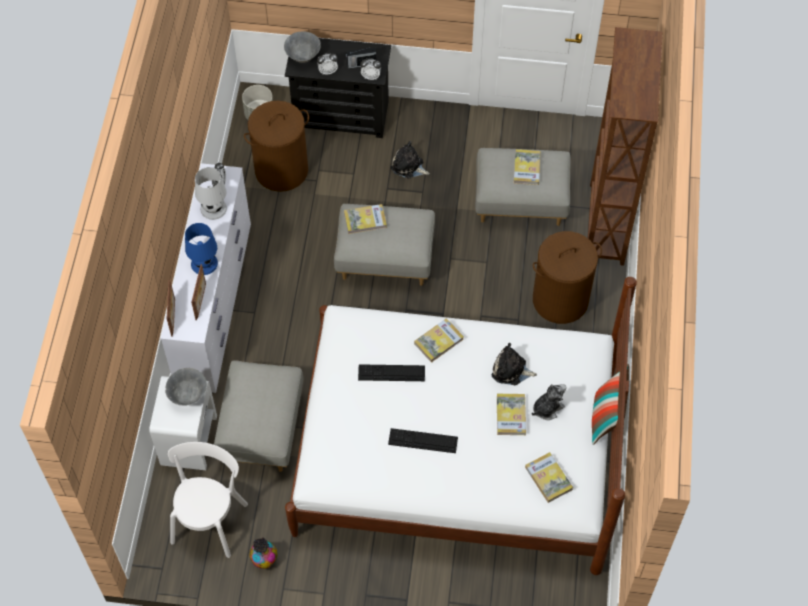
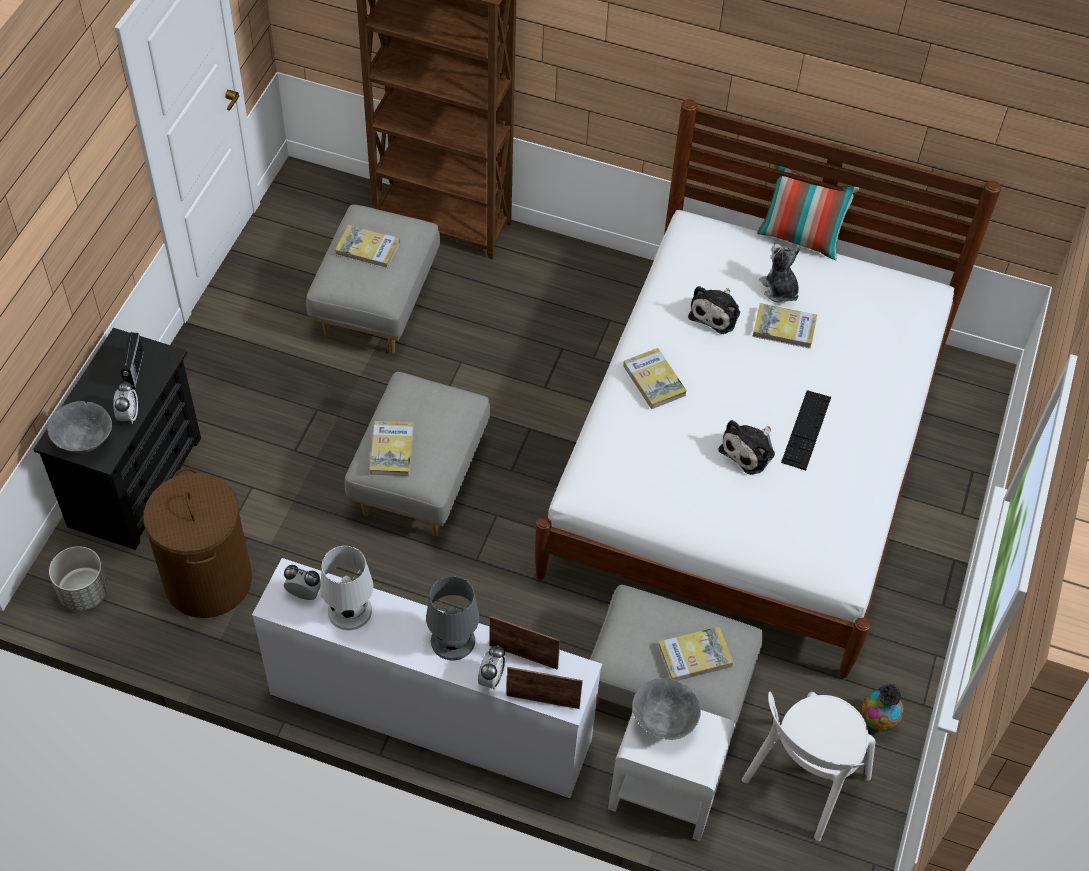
camera: 80 degrees left, 5 degrees down
white chair [168,442,248,558] -> white chair turned 75 degrees counterclockwise [742,692,876,841]
blue table lamp [185,223,218,275] -> grey table lamp [426,576,479,661]
keyboard [358,364,425,381] -> none
alarm clock [360,58,381,80] -> alarm clock moved to [478,645,506,690]
plush toy [391,141,430,178] -> plush toy moved to [718,420,775,475]
book [525,452,573,503] -> book moved to [658,627,733,681]
brown laundry basket [533,231,602,324] -> none

